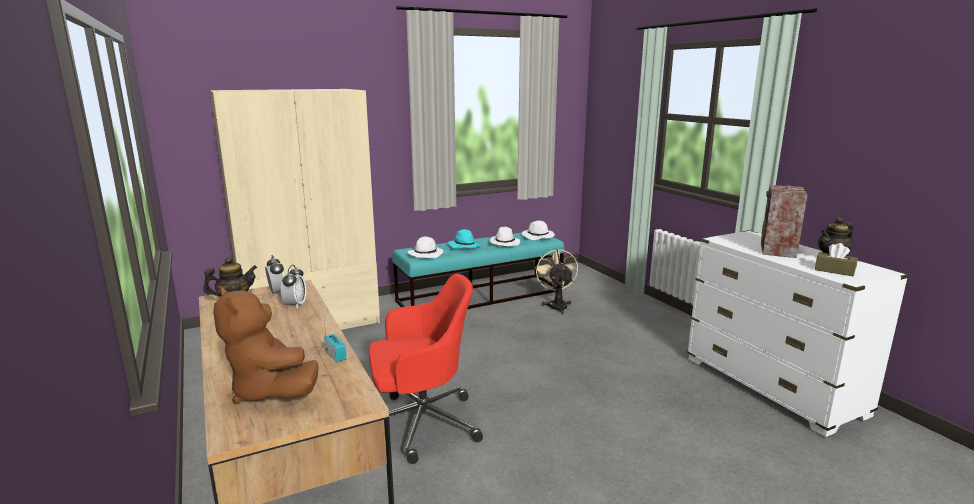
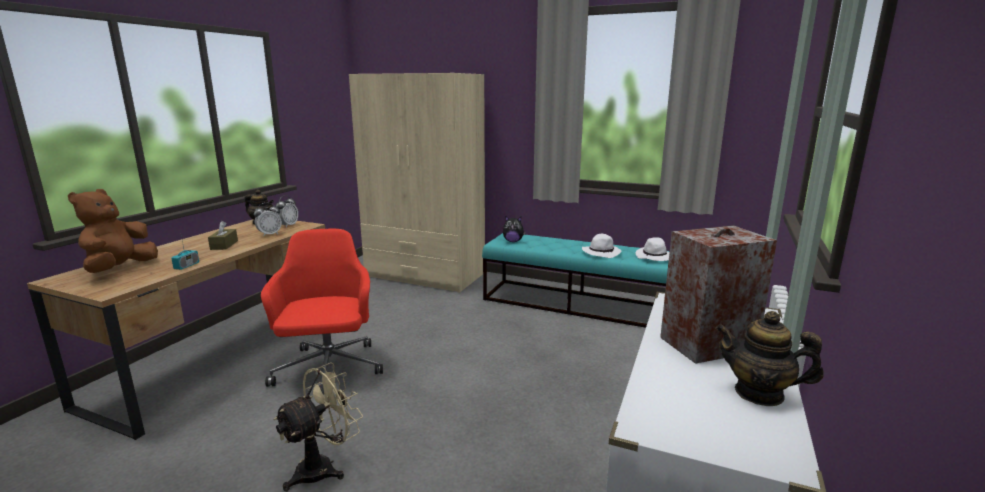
camera: 50 degrees right, 0 degrees up
red office chair [368,274,483,464] -> red office chair turned 135 degrees counterclockwise [261,229,383,395]
white hat [408,237,444,258] -> plush toy [503,216,526,242]
turquoise hat [448,229,481,249] -> none
beige fan [535,248,578,315] -> beige fan moved to [273,363,363,491]
brown tissue box [815,243,858,276] -> brown tissue box moved to [208,221,238,250]

